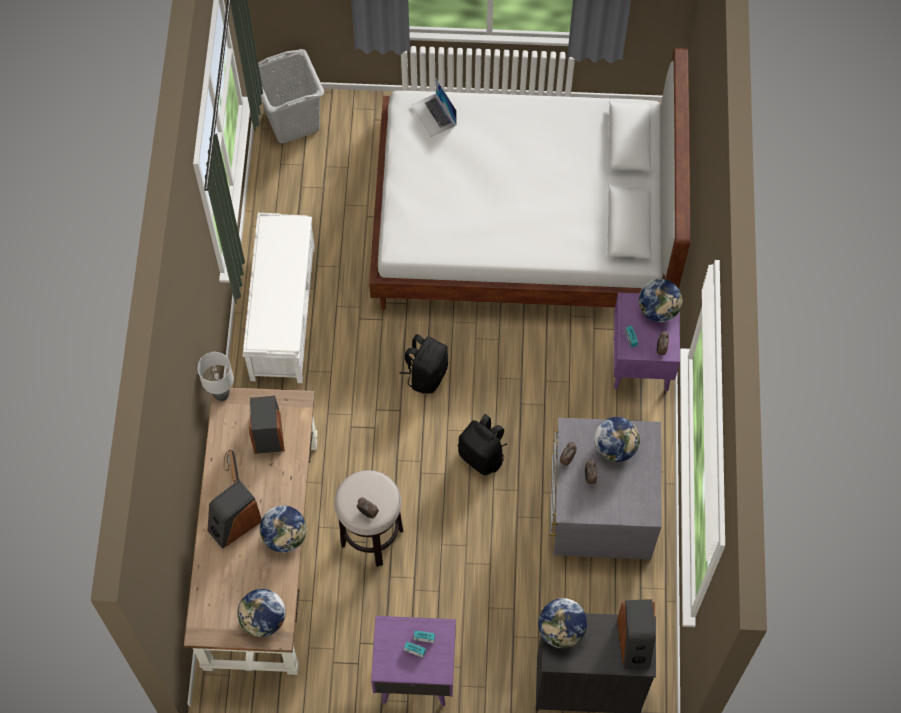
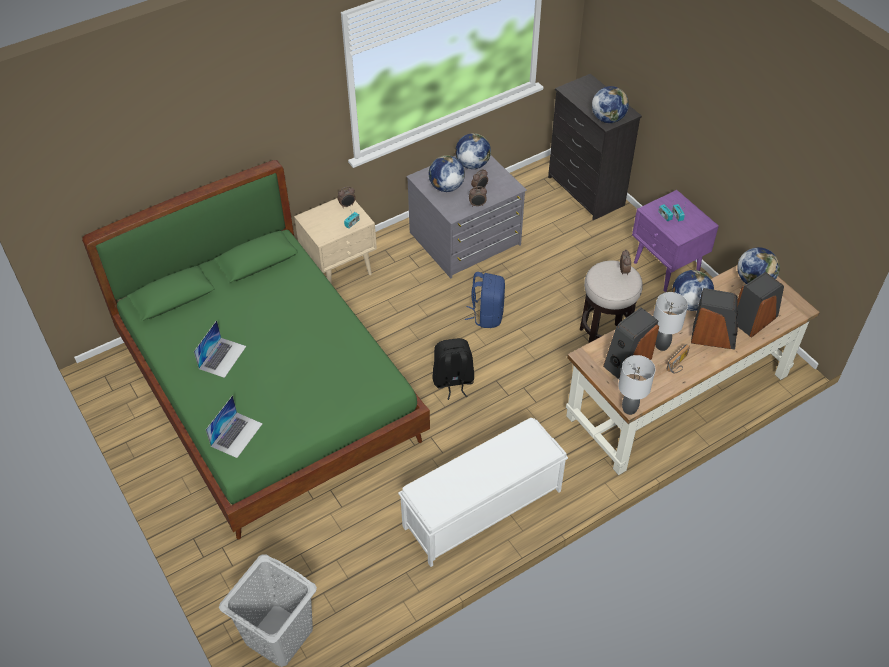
camera: 125 degrees left, 15 degrees down
white bed [369,48,690,310] -> green bed [82,160,430,539]
black backpack [458,414,507,475] -> blue backpack [465,272,505,328]
purple nightstand [613,293,680,391] -> beige nightstand [294,198,377,284]
speaker [617,599,655,669] -> speaker moved to [737,272,784,338]
globe [639,279,683,322] -> globe moved to [455,133,491,169]
none -> laptop [194,320,246,378]
none -> grey table lamp [653,292,688,351]

